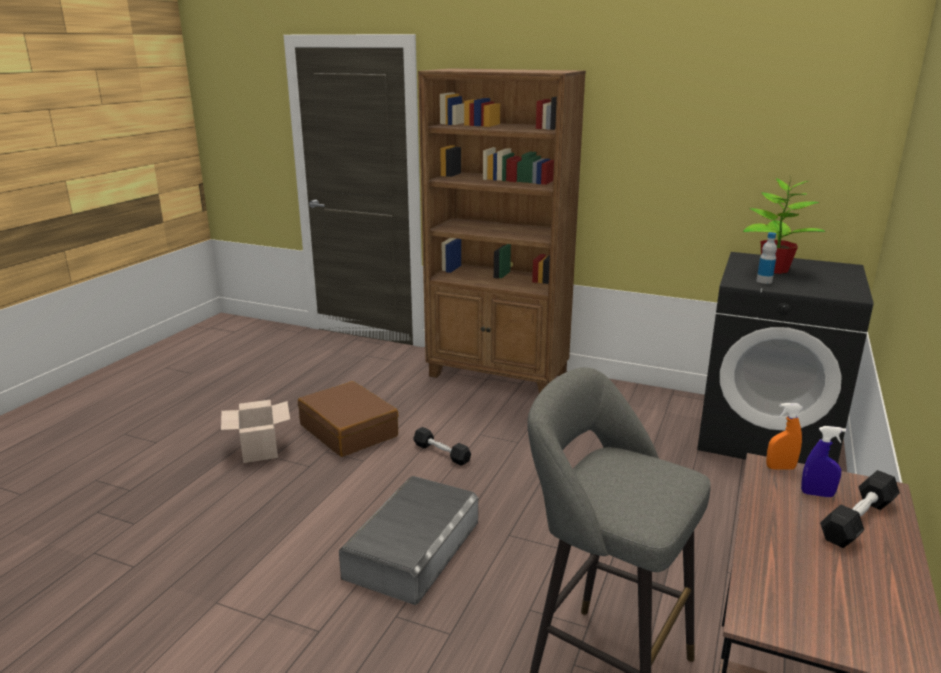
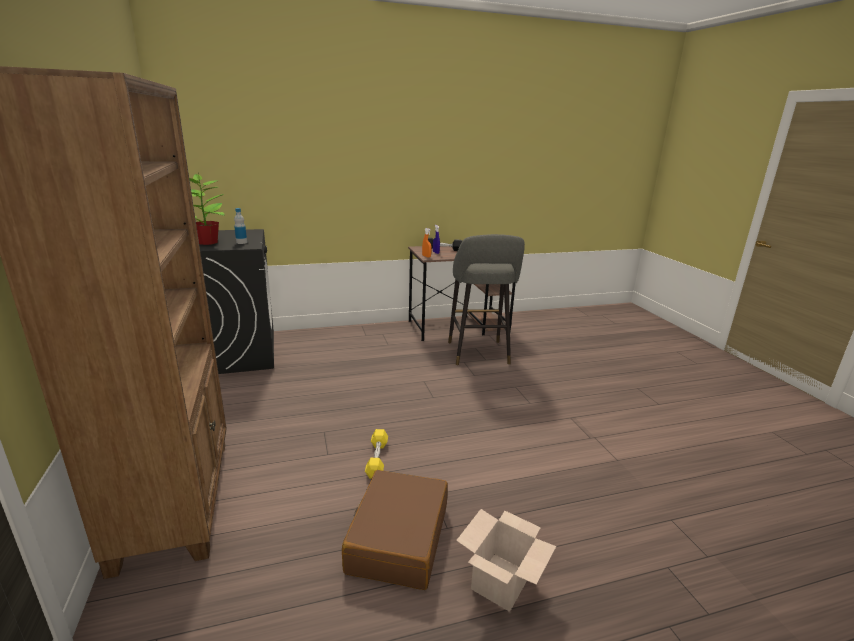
camera: 130 degrees left, 0 degrees up
grey storage box [339,476,478,605] -> none
black dumbbell [413,427,471,466] -> yellow dumbbell [365,429,388,479]

